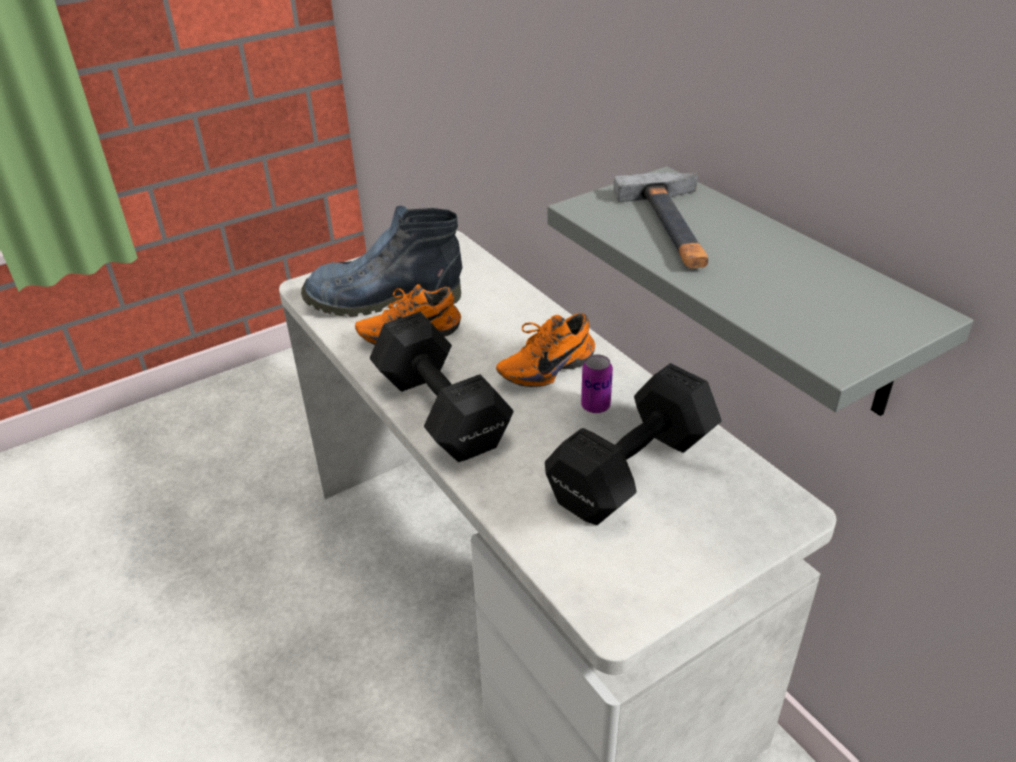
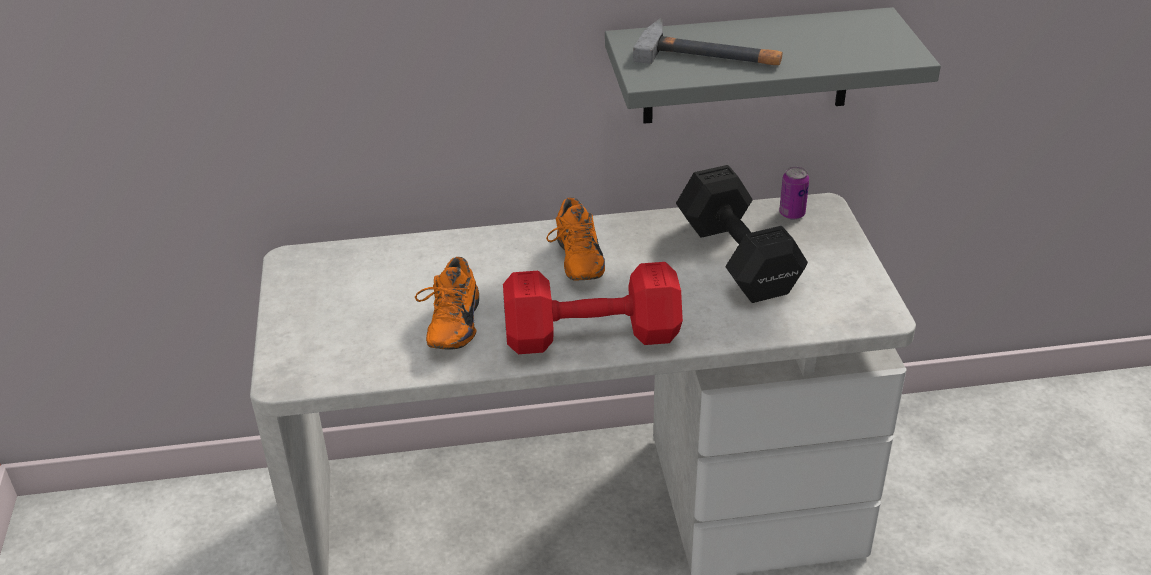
camera: 65 degrees left, 0 degrees up
boot [301,206,463,317] -> none
black dumbbell [370,312,514,462] -> red dumbbell [503,262,683,354]
can [581,354,613,413] -> can moved to [779,167,809,220]

